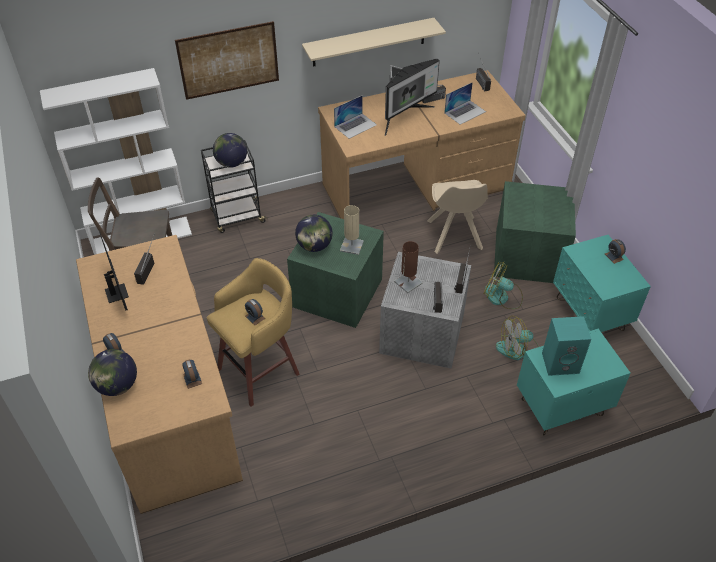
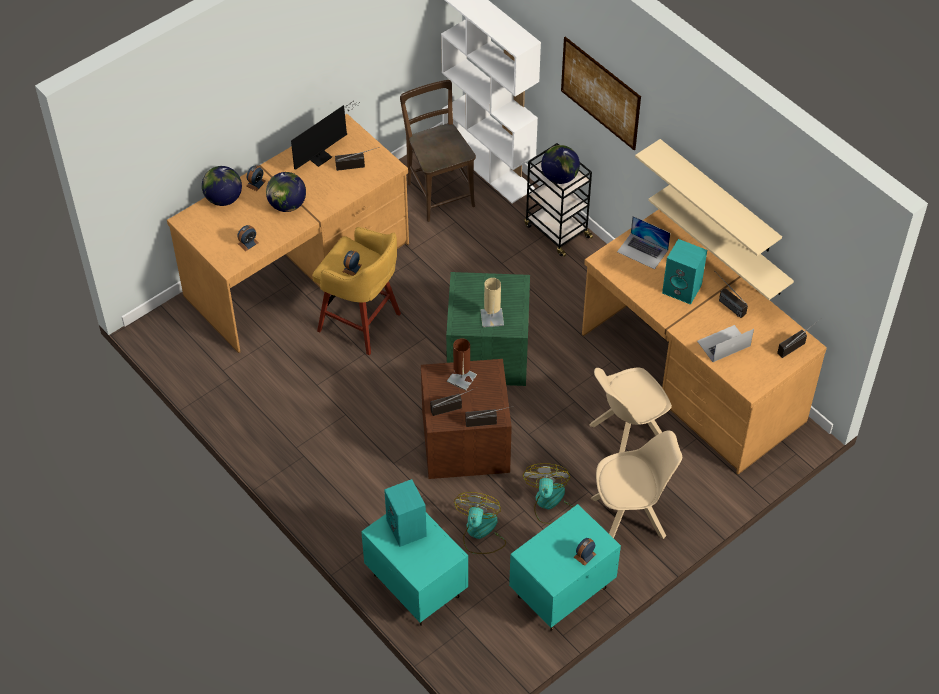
camera: 70 degrees right, 5 degrees up
globe [295,215,333,252] -> globe moved to [266,172,306,212]
grey storage box [379,252,471,369] -> brown storage box [421,359,512,479]
monitor [385,59,440,136] -> turquoise speaker [662,239,707,305]
laptop [444,82,486,125] -> laptop turned 120 degrees clockwise [697,325,754,362]
green storage box [494,181,576,283] -> beige chair [590,430,682,539]
fan [496,316,539,360] -> fan turned 45 degrees clockwise [454,492,506,554]
none -> beige shelf [648,185,794,300]

